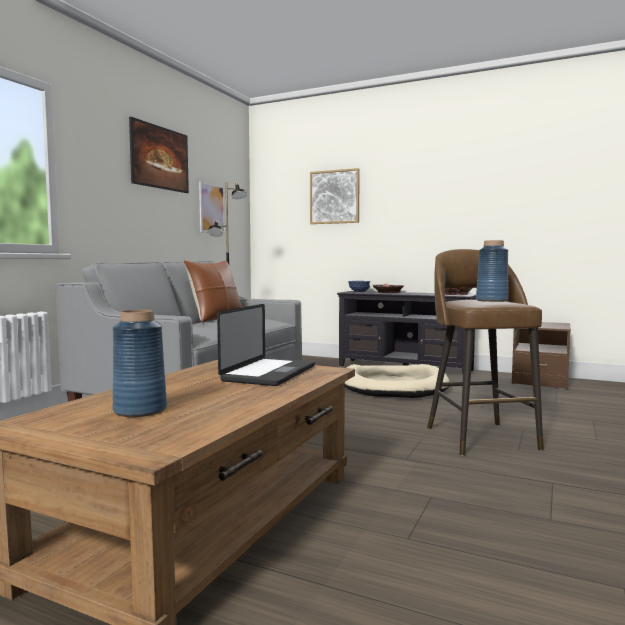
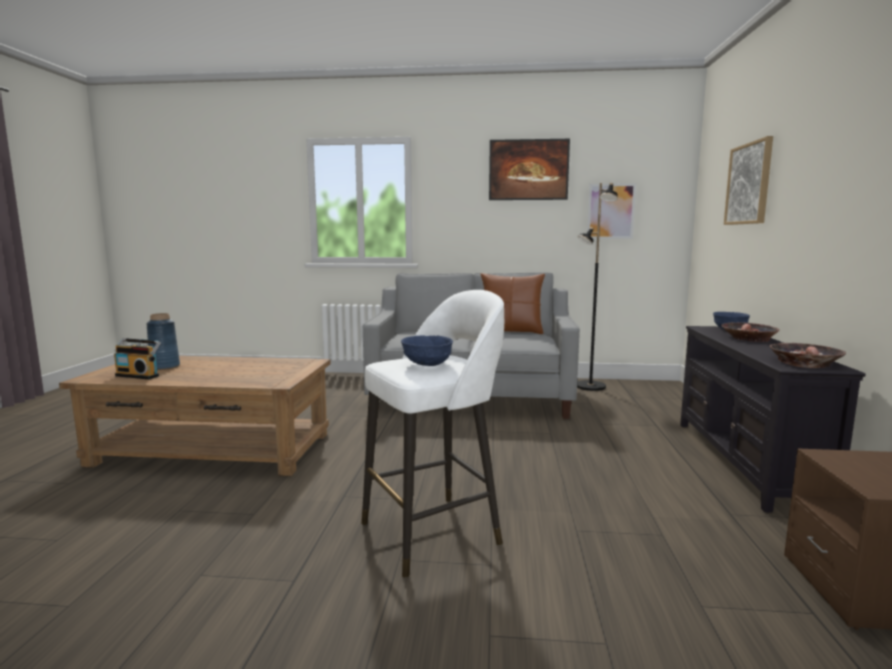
camera: 70 degrees right, 5 degrees up
laptop [217,304,315,386] -> none
beige dog bed [345,364,450,398] -> none
brown stool [427,249,544,456] -> white stool [361,290,504,578]
blue vase [476,240,508,302] -> blue bowl [401,335,453,366]
none -> radio [114,338,161,379]

